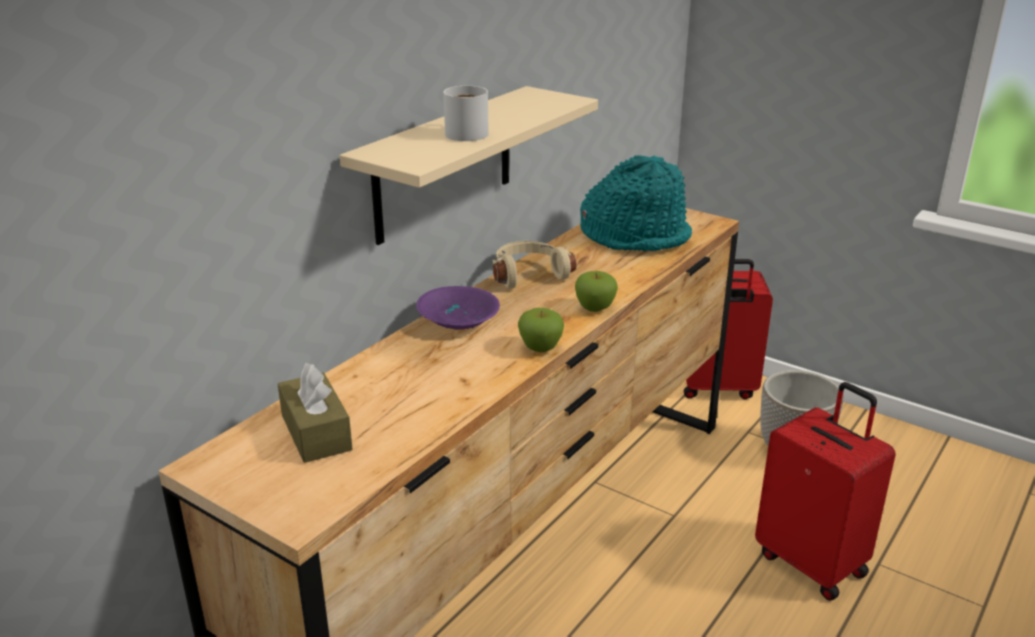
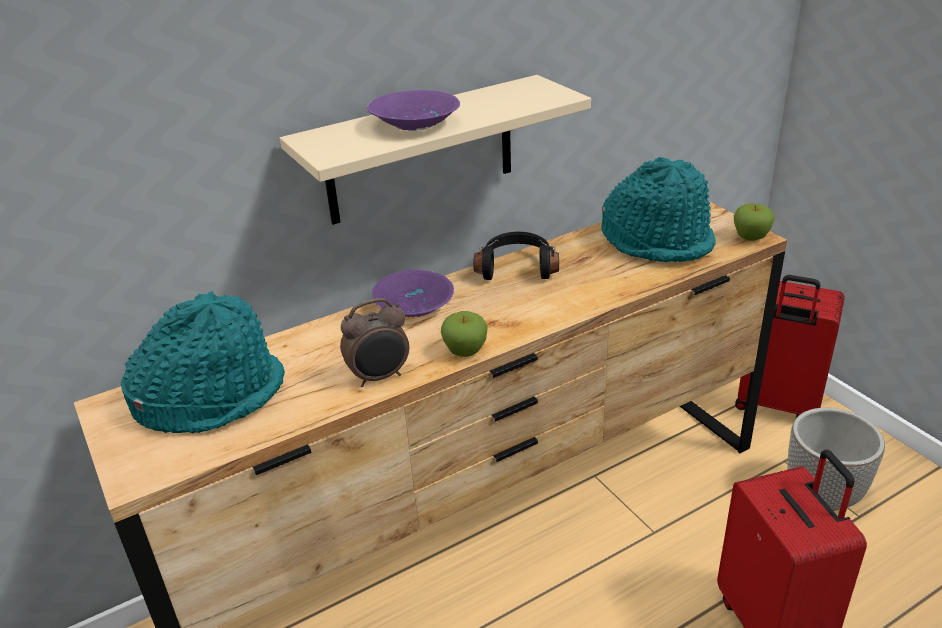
camera: 25 degrees right, 5 degrees up
brown tissue box [278,363,353,463] -> turquoise hat [121,291,285,434]
white mug [443,86,489,141] -> purple bowl [367,90,460,131]
beige headphones [493,241,577,288] -> black headphones [473,231,559,280]
apple [575,271,618,312] -> apple moved to [734,203,775,241]
none -> alarm clock [340,298,409,387]

